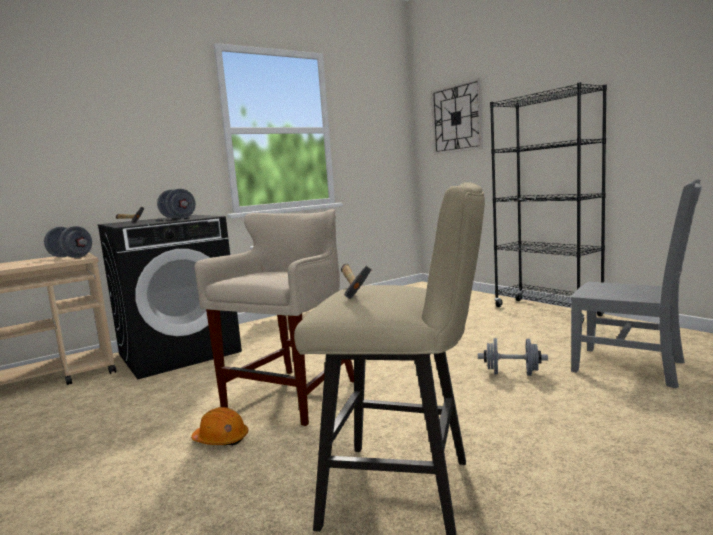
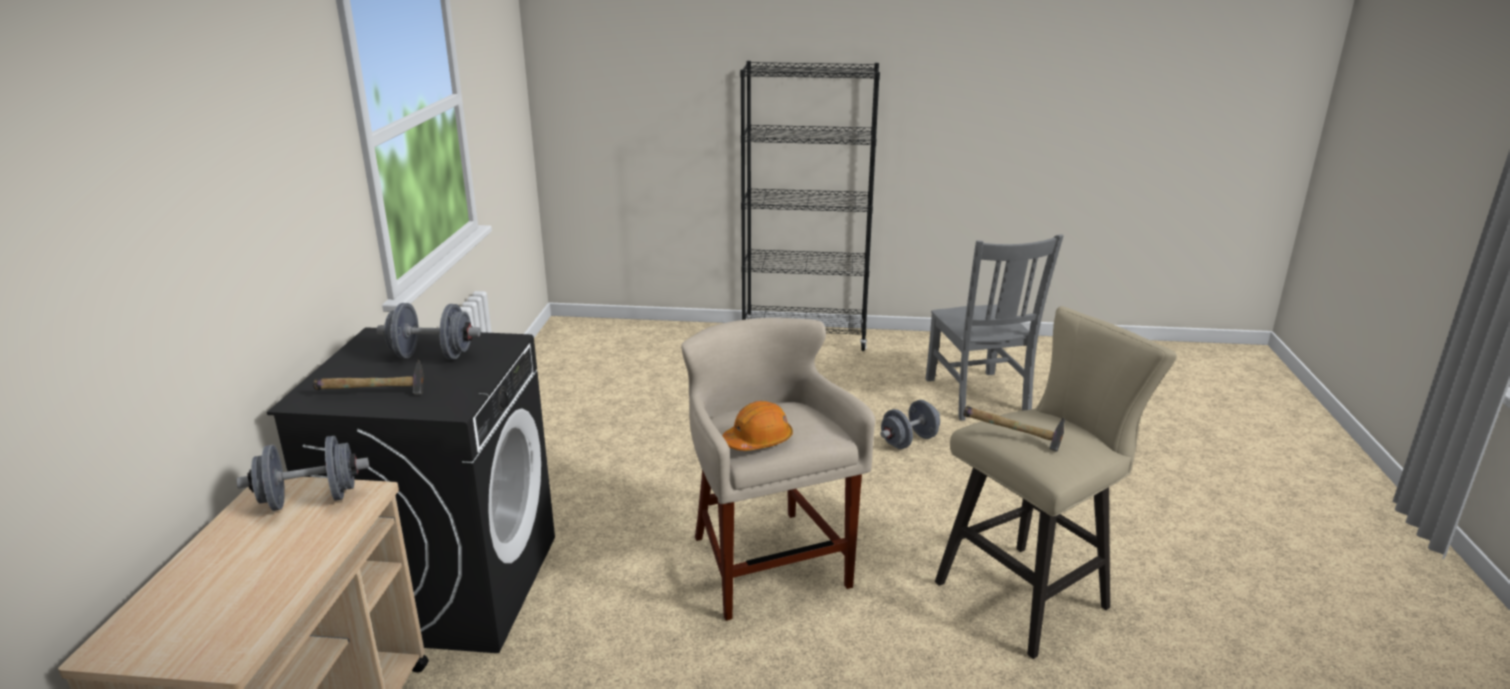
camera: 50 degrees left, 15 degrees up
orange hard hat [191,407,248,445] -> orange hard hat moved to [723,401,793,451]
wall clock [431,78,483,154] -> none
grey chair [571,179,702,389] -> grey chair turned 90 degrees clockwise [925,234,1064,421]

